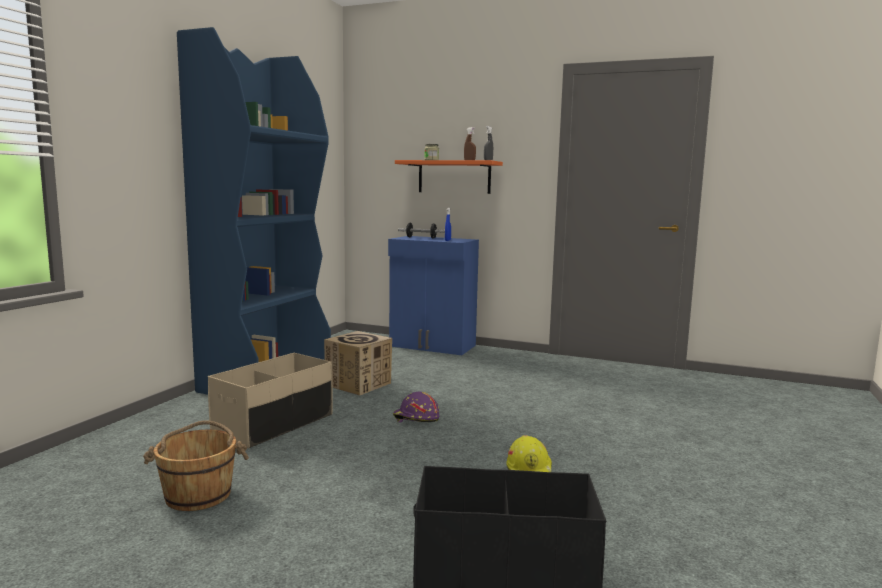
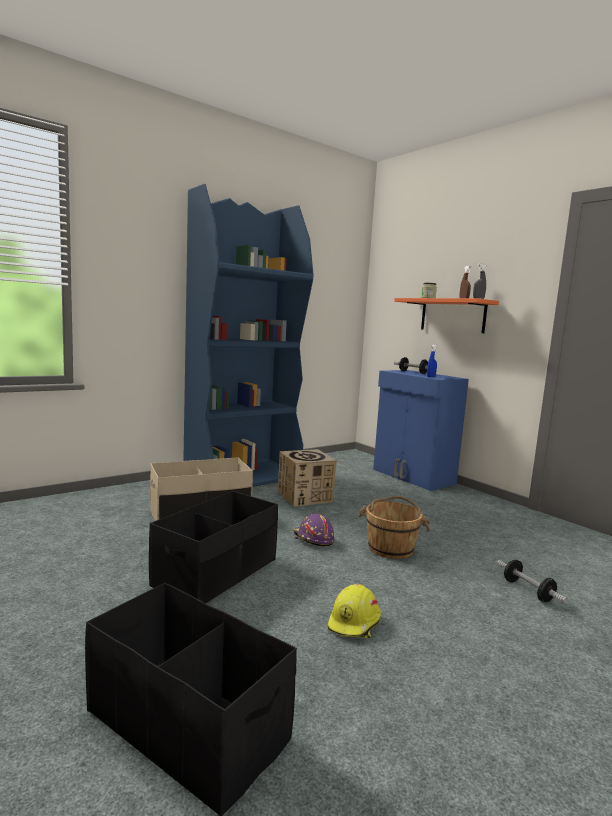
camera: 30 degrees right, 0 degrees up
brown bucket [143,420,249,511] -> brown bucket moved to [359,496,430,559]
none -> black storage box [149,491,278,603]
none -> dumbbell [497,560,567,603]

